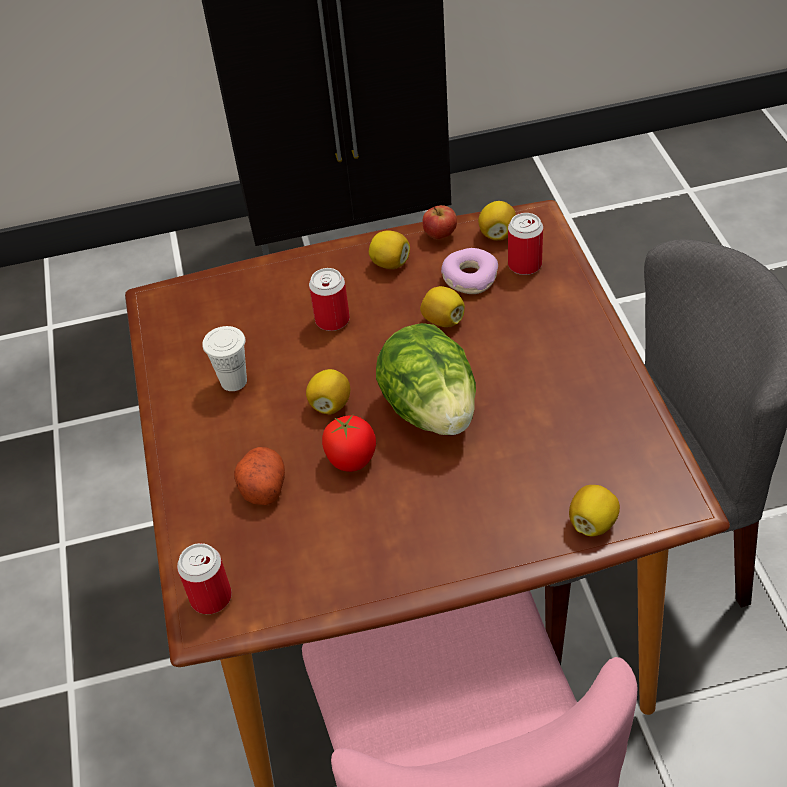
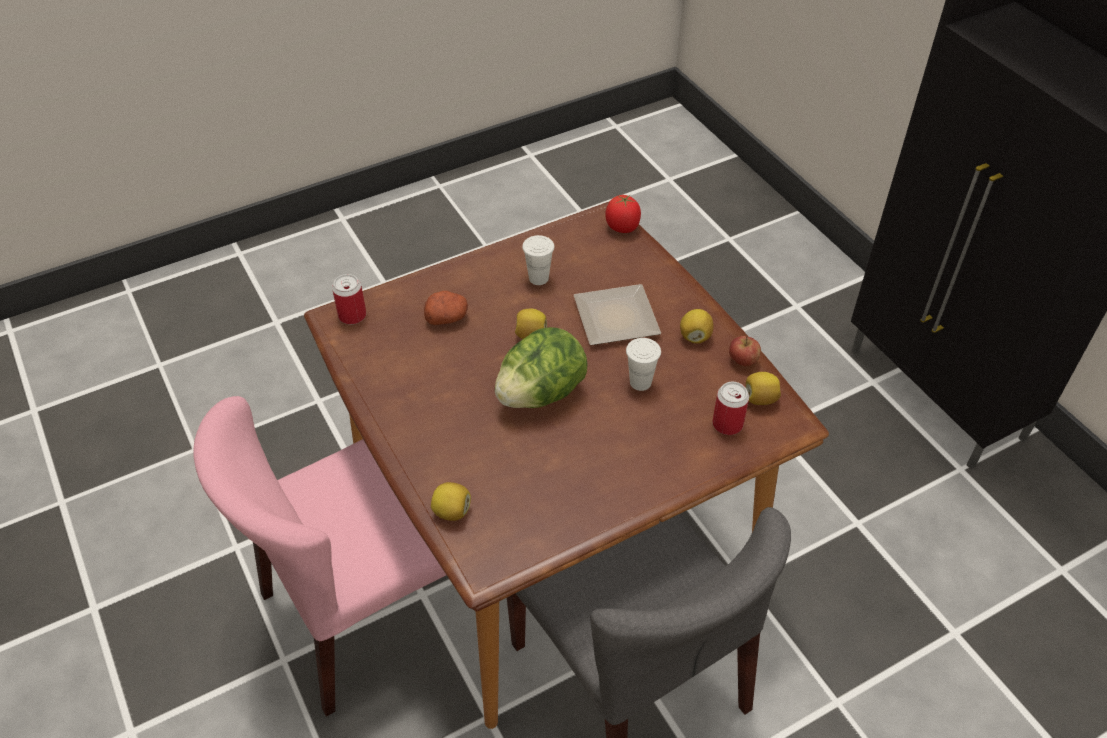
camera: 70 degrees right, 0 degrees up
can [309,268,350,331] -> plate [574,284,661,345]
tomato [322,415,376,472] -> tomato moved to [605,195,641,233]
lemon [420,286,465,327] -> white cup [626,338,661,391]
donut [441,248,498,294] -> none

